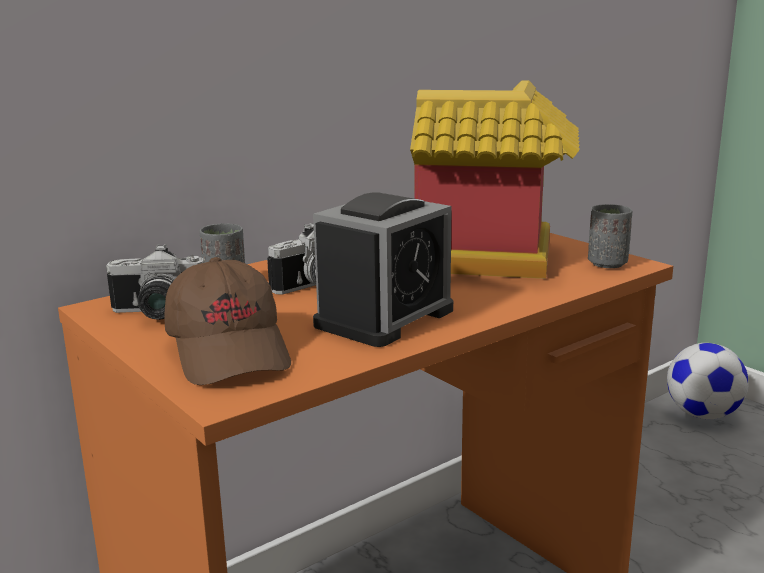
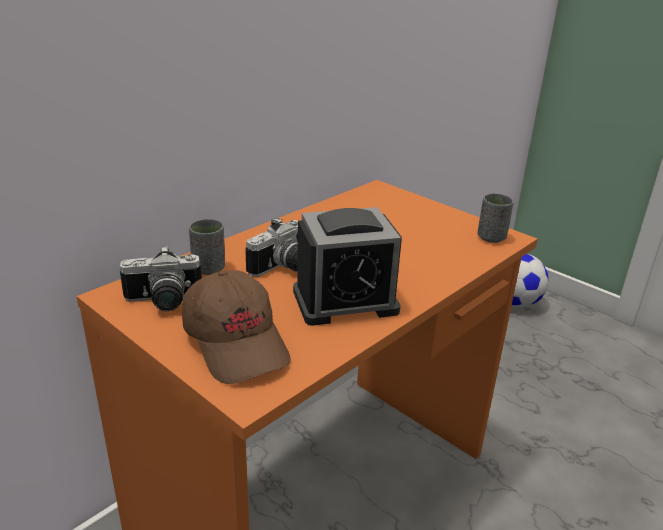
camera: 10 degrees left, 10 degrees up
alarm clock [313,193,453,347] -> alarm clock turned 45 degrees clockwise [293,207,402,326]
toy house [410,80,580,279] -> none

